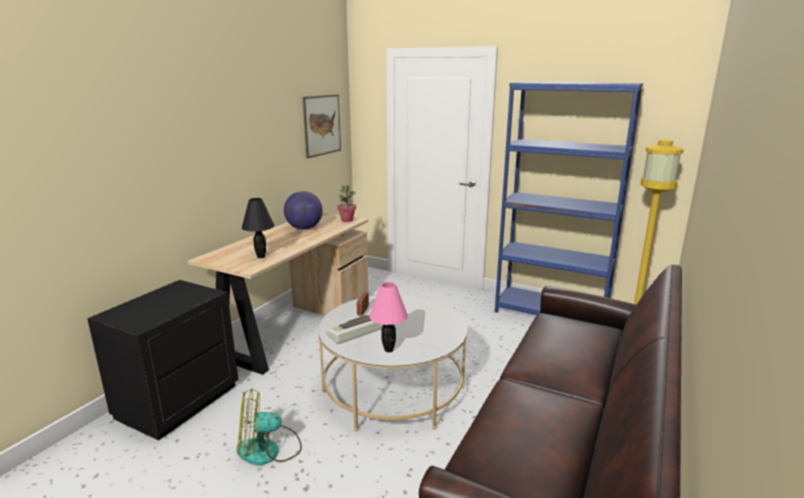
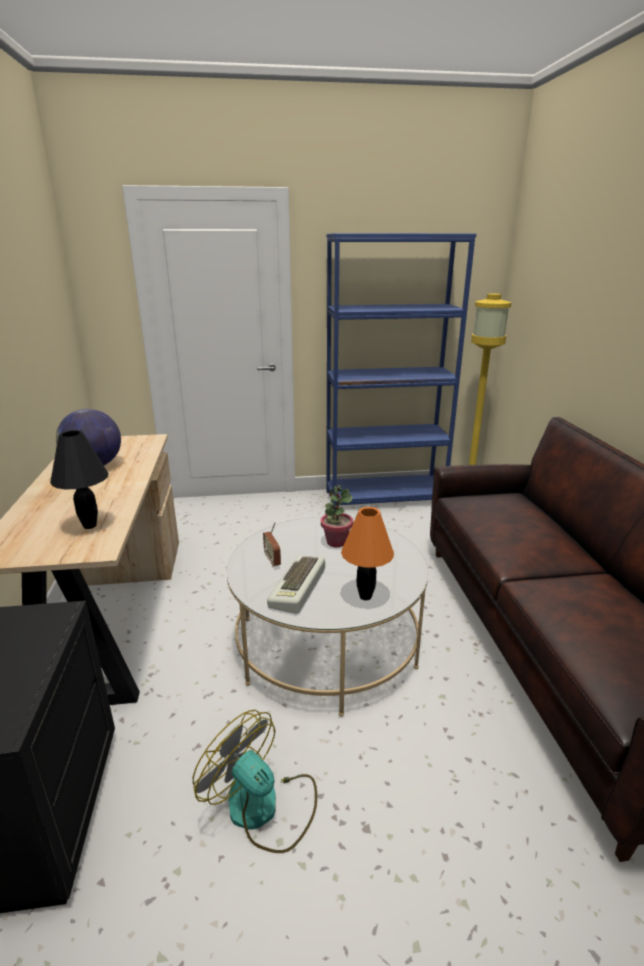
camera: 35 degrees left, 5 degrees up
fan [236,388,302,466] -> fan turned 90 degrees clockwise [193,710,317,853]
picture [303,94,341,158] -> none
potted plant [337,185,356,222] -> potted plant moved to [321,485,353,547]
pink table lamp [369,282,408,352] -> orange table lamp [341,507,394,600]

